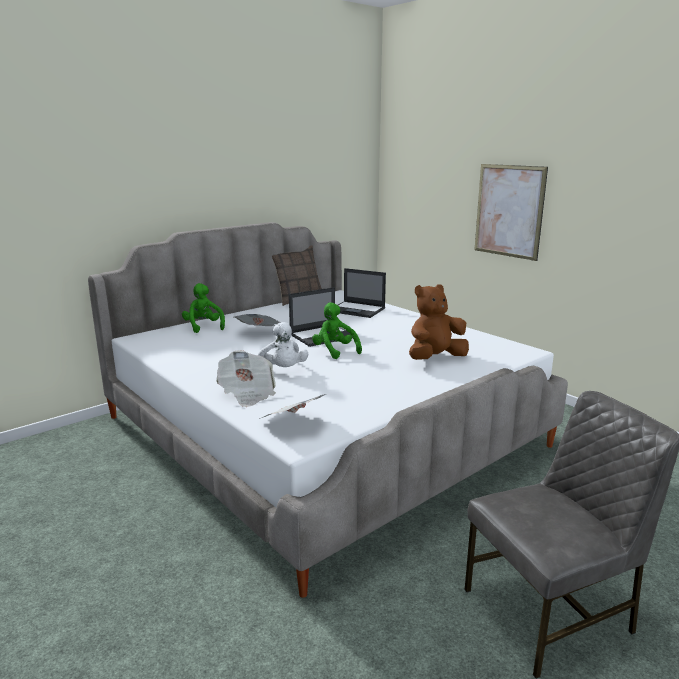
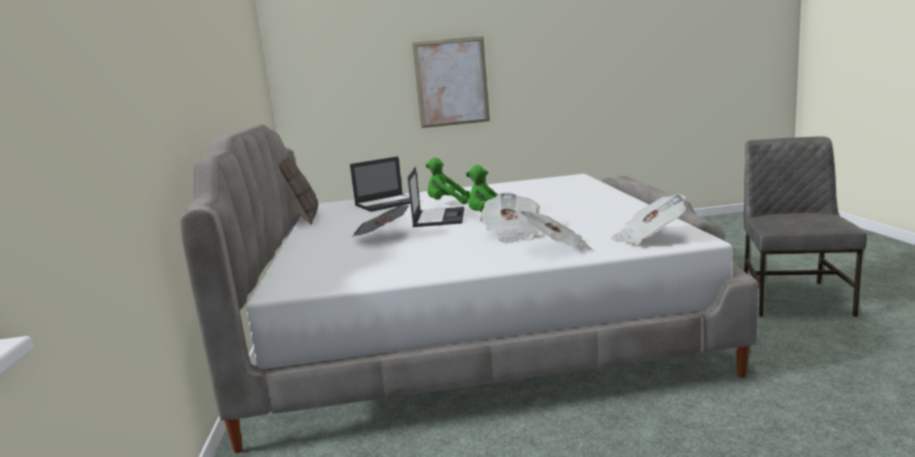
camera: 55 degrees left, 5 degrees down
green plush toy [182,283,225,333] -> green plush toy moved to [425,158,470,204]
white plush toy [258,322,309,367] -> newspaper [480,192,540,243]
brown plush toy [409,284,469,360] -> none

